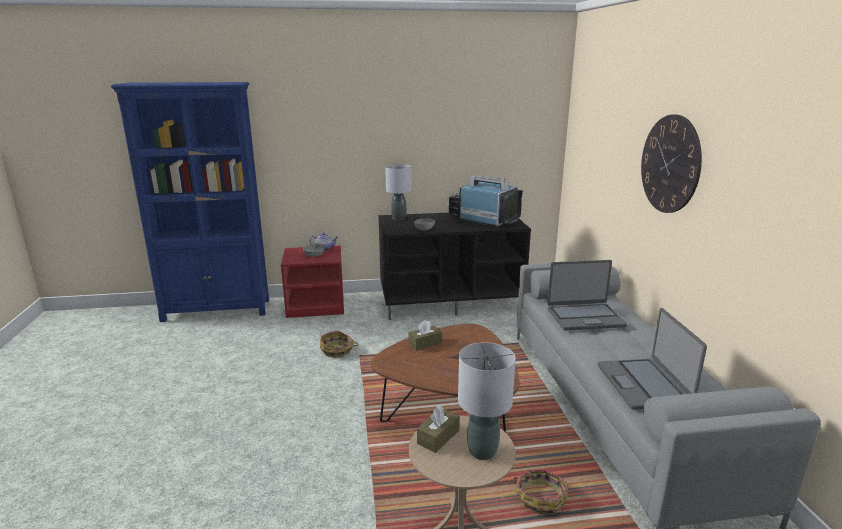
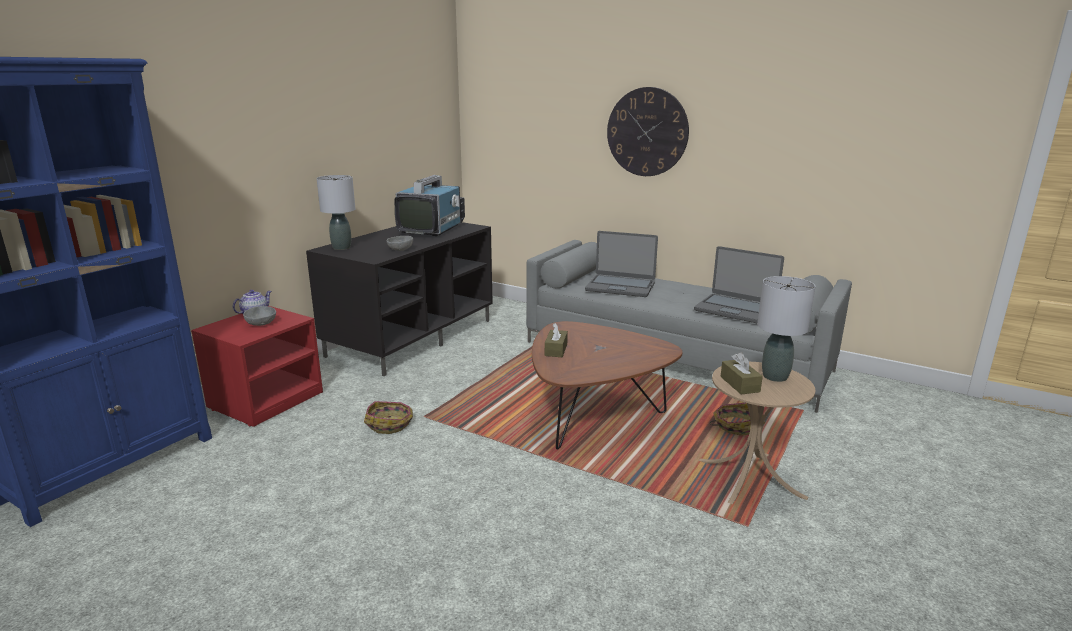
camera: 50 degrees left, 0 degrees up
television [448,175,523,227] -> television turned 120 degrees clockwise [394,175,465,236]
laptop [547,260,627,330] -> laptop turned 75 degrees clockwise [585,231,658,297]

